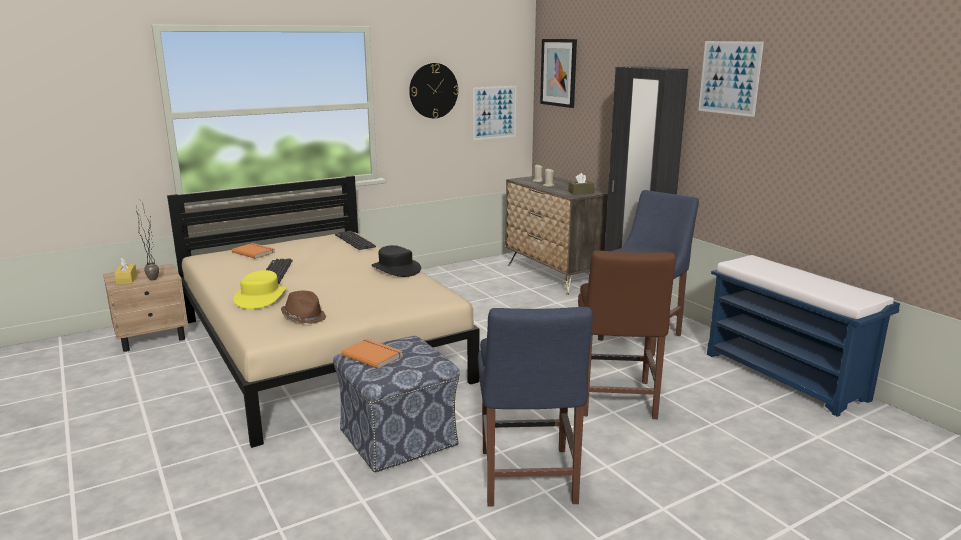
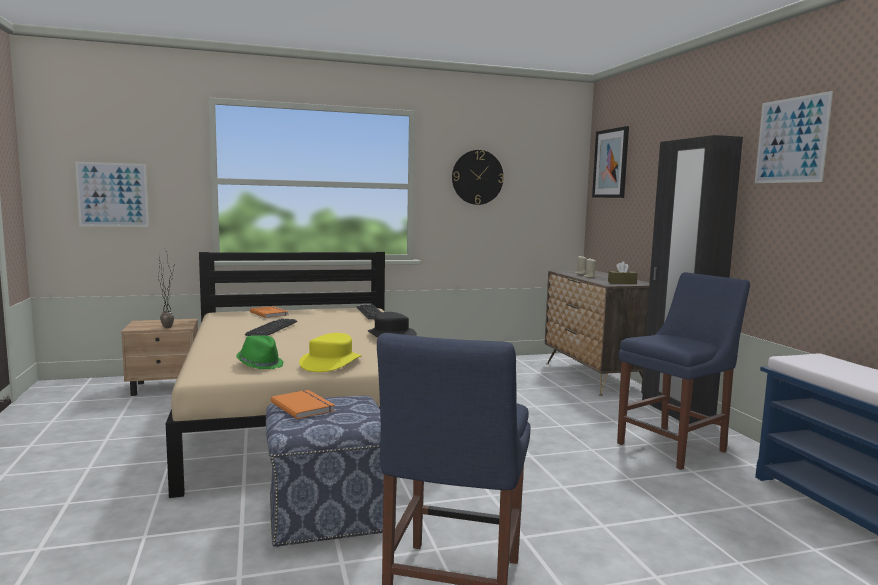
camera: 15 degrees right, 10 degrees down
yellow tissue box [114,257,137,285] -> none
yellow hat [234,270,287,309] -> yellow hat moved to [299,333,362,372]
brown hat [281,291,326,324] -> green hat [236,335,283,369]
picture [473,86,516,140] -> picture moved to [75,162,149,227]
brown chair [578,251,676,419] -> none

